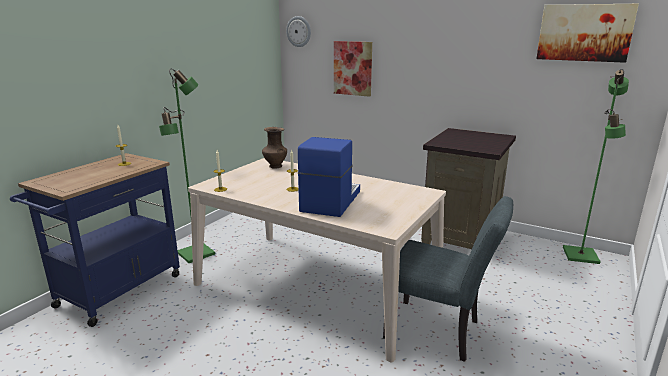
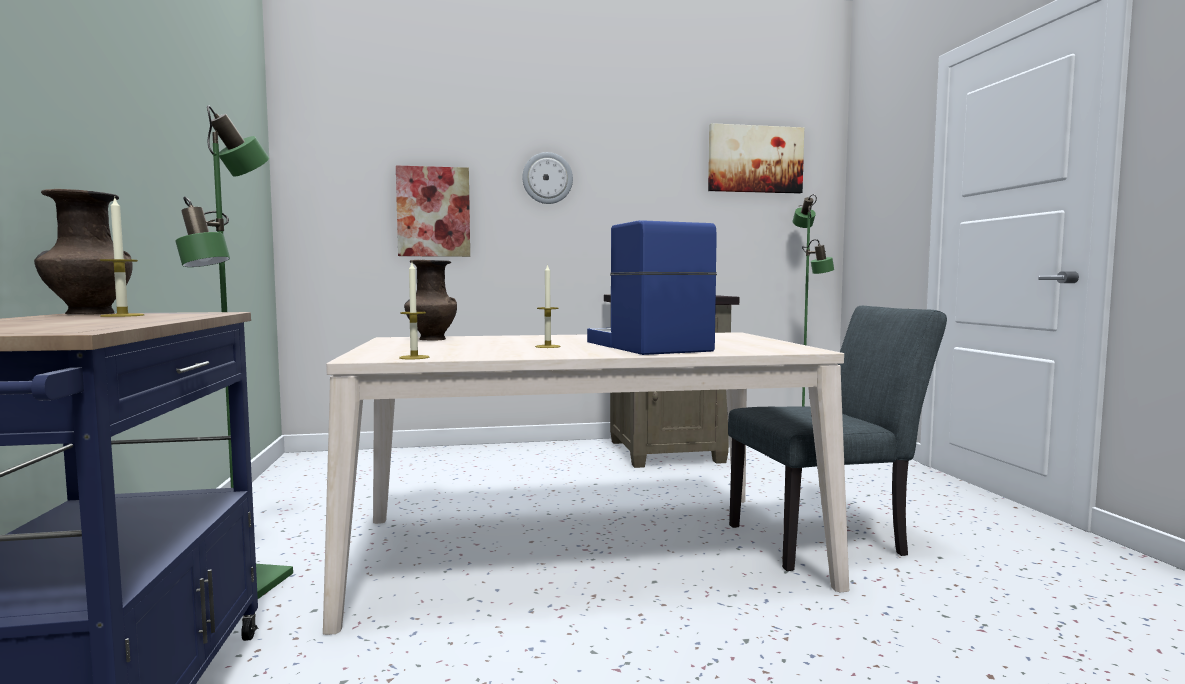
camera: 40 degrees left, 15 degrees down
wall clock [286,16,311,47] -> wall clock moved to [522,152,573,204]
none -> brown vase [34,189,133,314]

